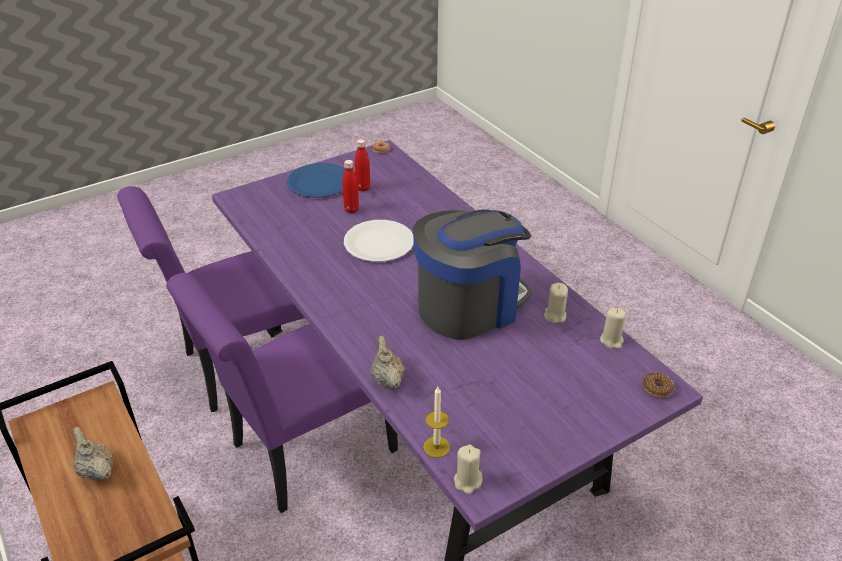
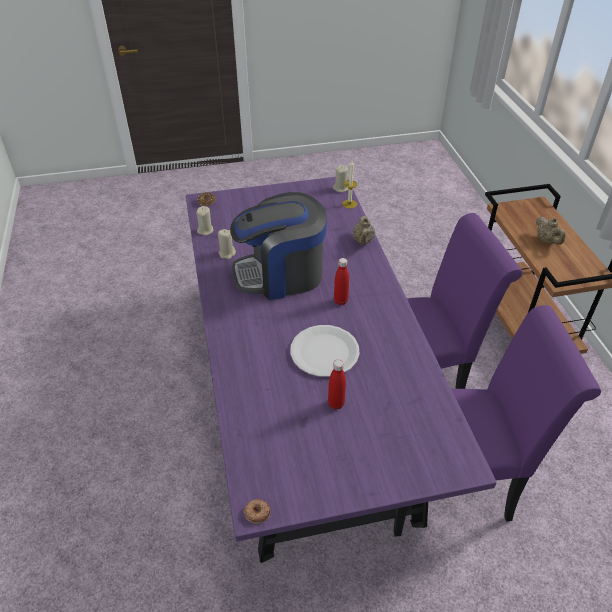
camera: 160 degrees left, 5 degrees up
blue plate [287,163,345,198] -> none
red bottle [355,139,370,192] -> red bottle moved to [334,258,349,305]

